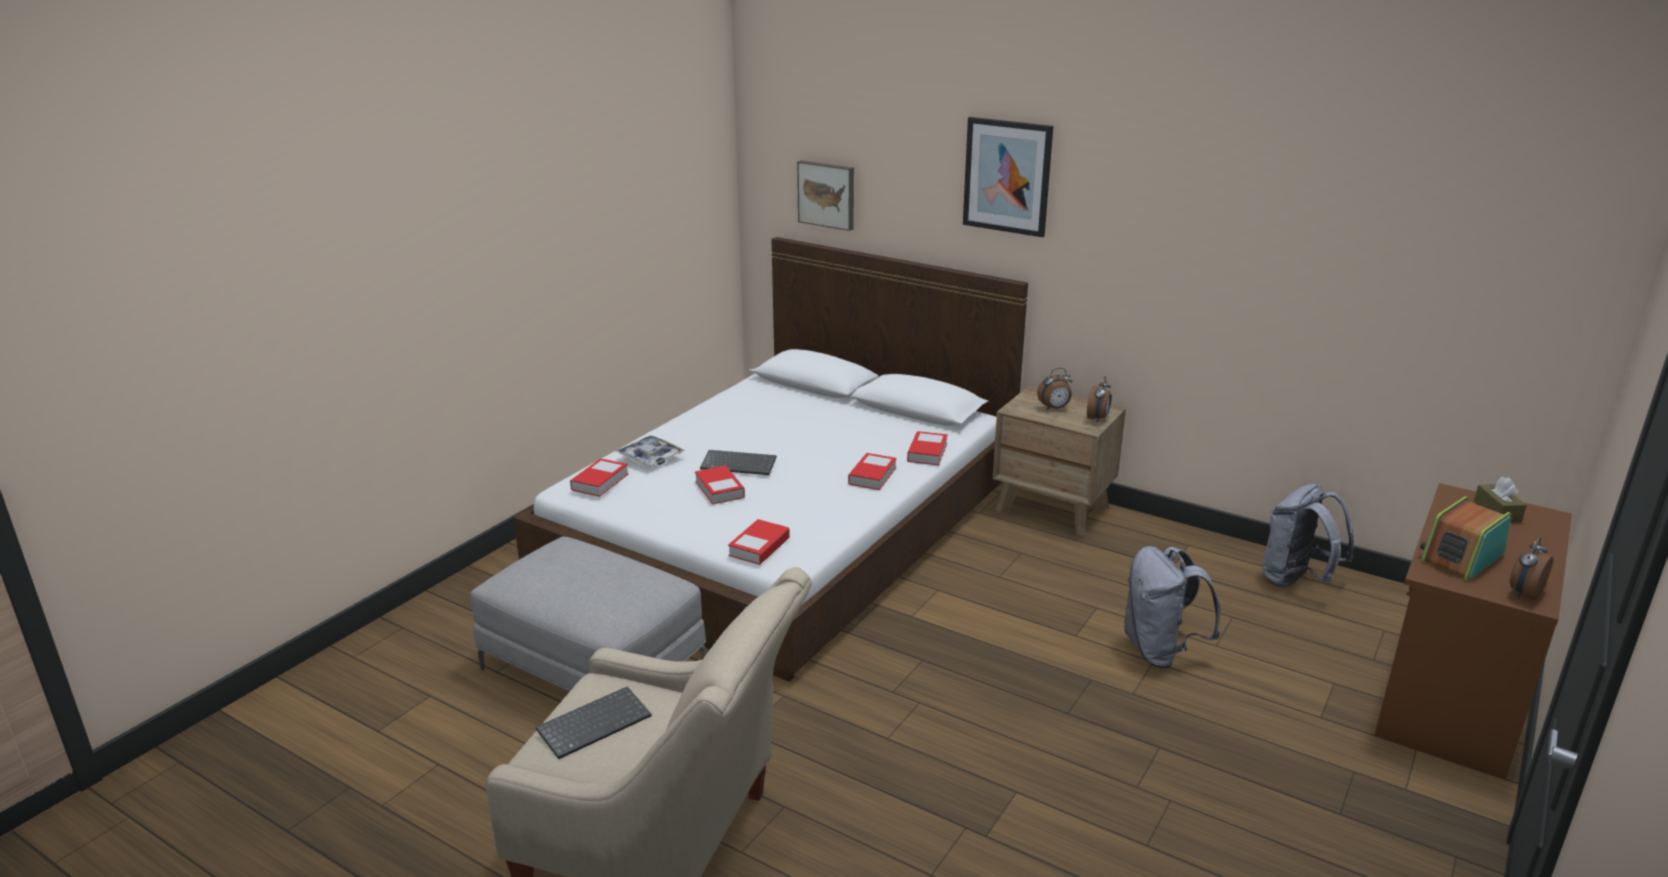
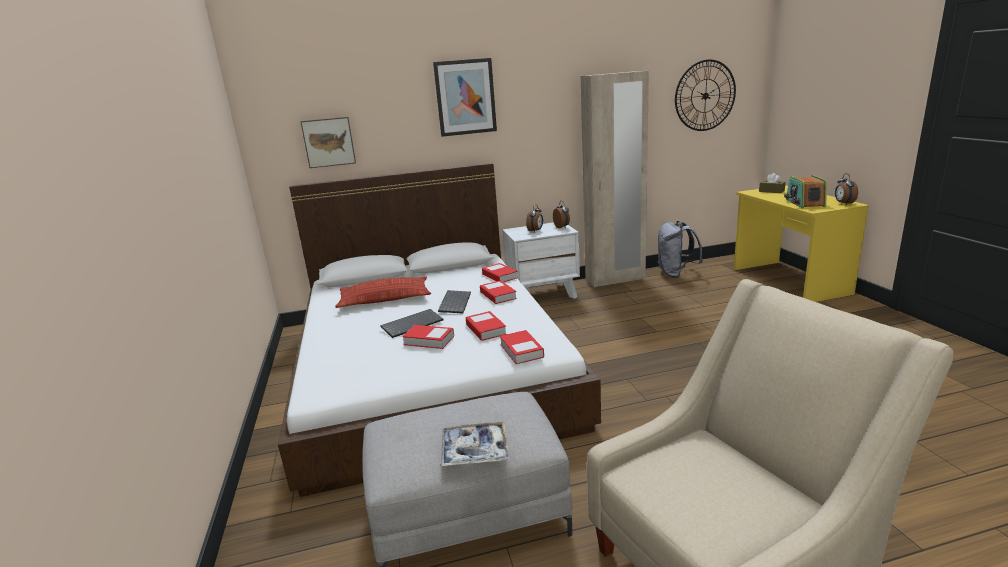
camera: 45 degrees left, 5 degrees down
keyboard [536,686,652,759] -> keyboard moved to [438,290,471,314]
book [570,458,629,497] -> book moved to [466,311,506,341]
tray [615,436,685,467] -> tray moved to [441,422,509,467]
brown nightstand [993,386,1126,536] -> white nightstand [503,222,580,299]
grey backpack [1123,546,1221,668] -> none
brown desk [1374,483,1572,780] -> yellow desk [734,185,869,302]
none -> pillow [335,276,431,308]
none -> beige wardrobe [581,71,649,287]
none -> wall clock [675,60,736,131]

